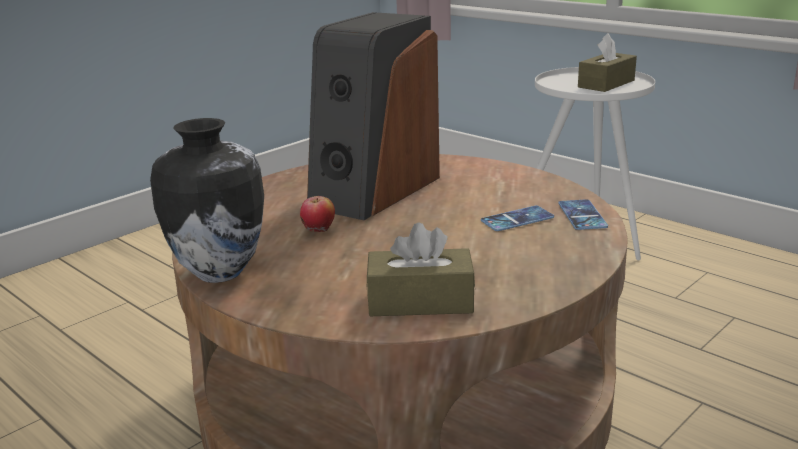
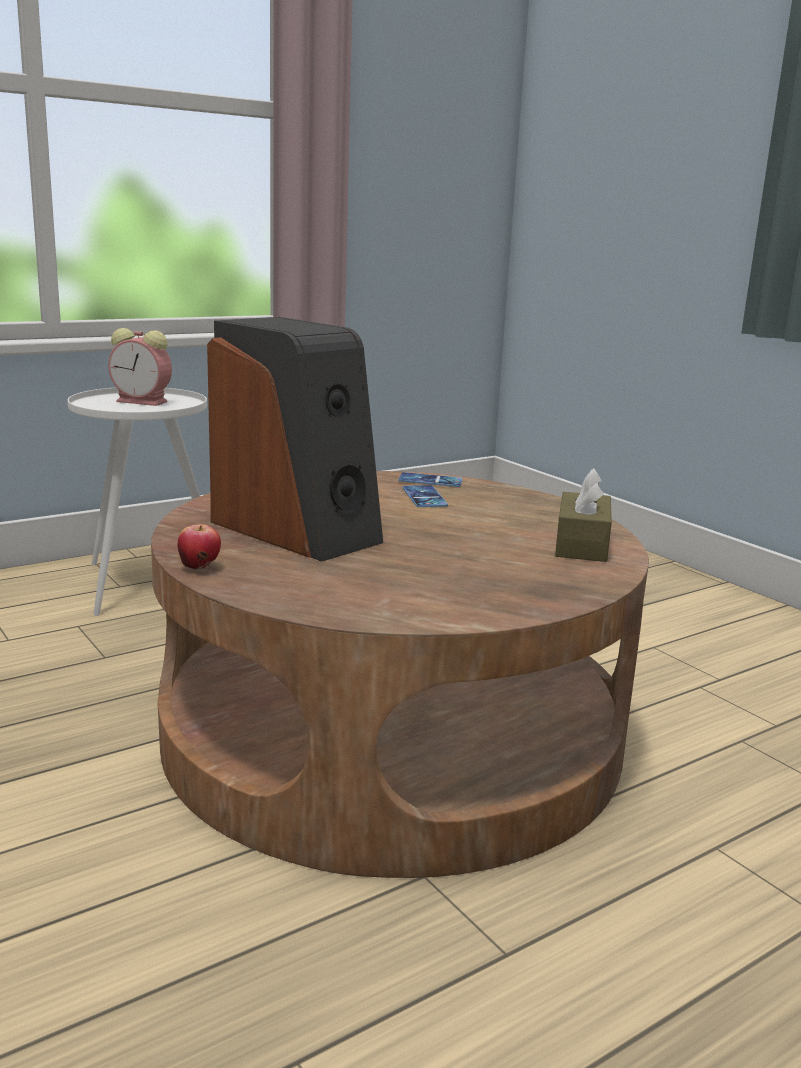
camera: 80 degrees left, 5 degrees down
vase [150,118,264,283] -> none
apple [300,196,335,232] -> apple moved to [177,524,221,570]
brown tissue box [578,33,637,92] -> alarm clock [108,328,172,406]

